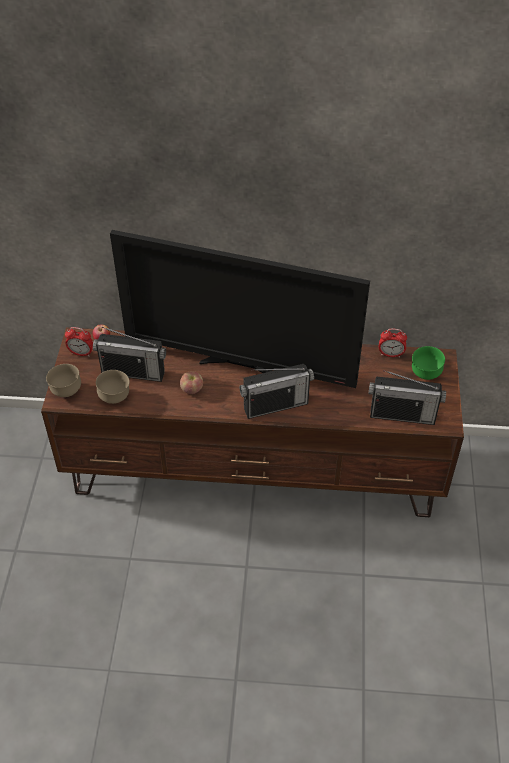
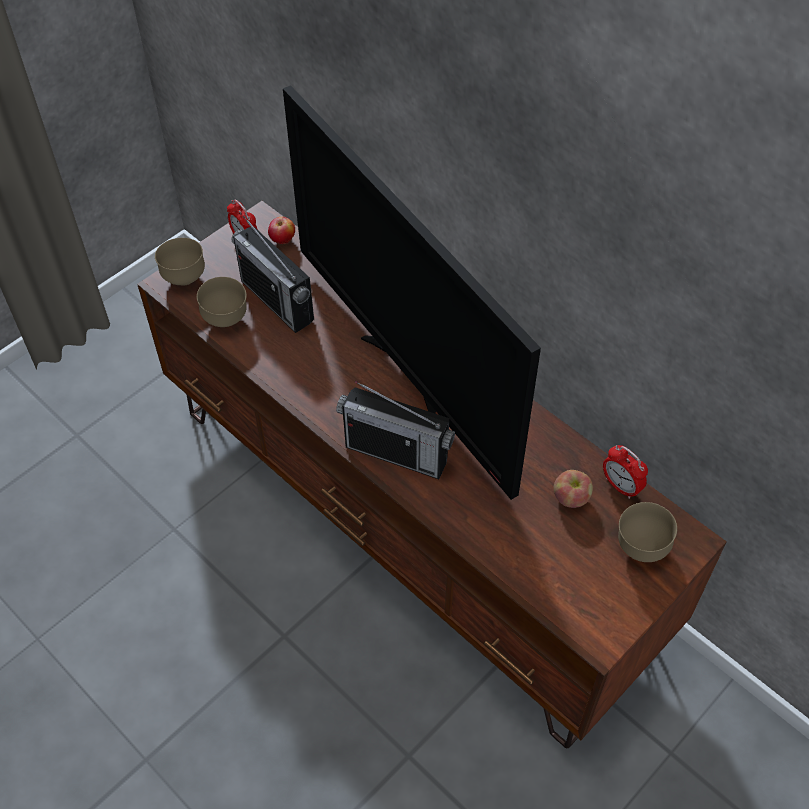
camera: 40 degrees right, 5 degrees up
apple [180,371,203,394] -> apple moved to [553,470,593,508]
radio [369,370,446,425] -> none
green bowl [412,346,445,380] -> brown bowl [618,502,677,562]

